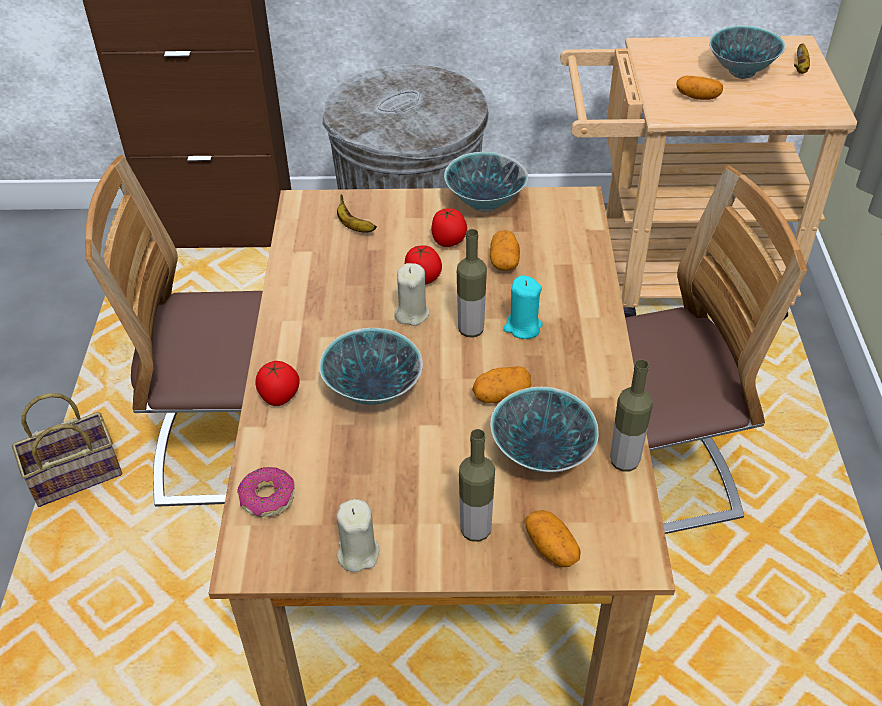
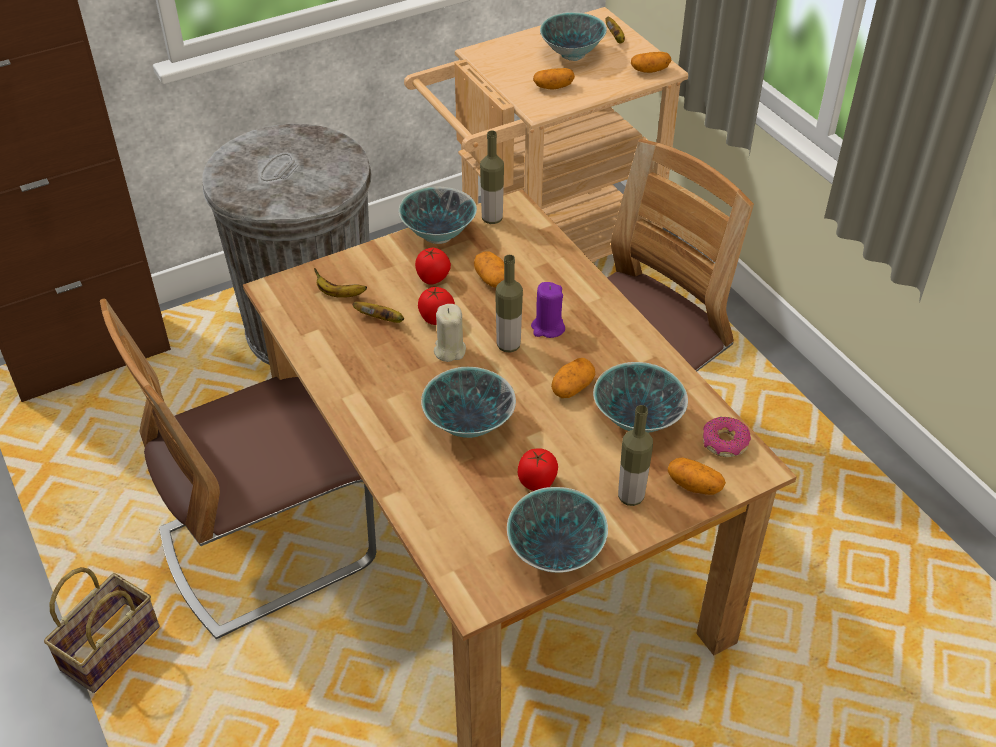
camera: 30 degrees left, 0 degrees up
donut [237,467,295,517] -> donut moved to [703,417,751,457]
tomato [255,361,300,406] -> tomato moved to [518,448,558,491]
beige candle [336,499,379,572] -> bowl [507,487,608,573]
turquoise candle [503,275,543,339] -> purple candle [531,282,565,338]
bottle [610,359,653,472] -> bottle moved to [480,131,504,224]
none -> banana [353,302,404,323]
none -> potato [631,52,672,73]

